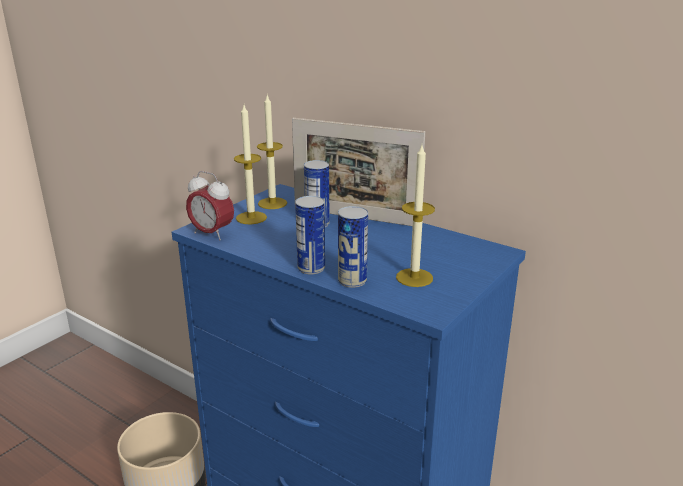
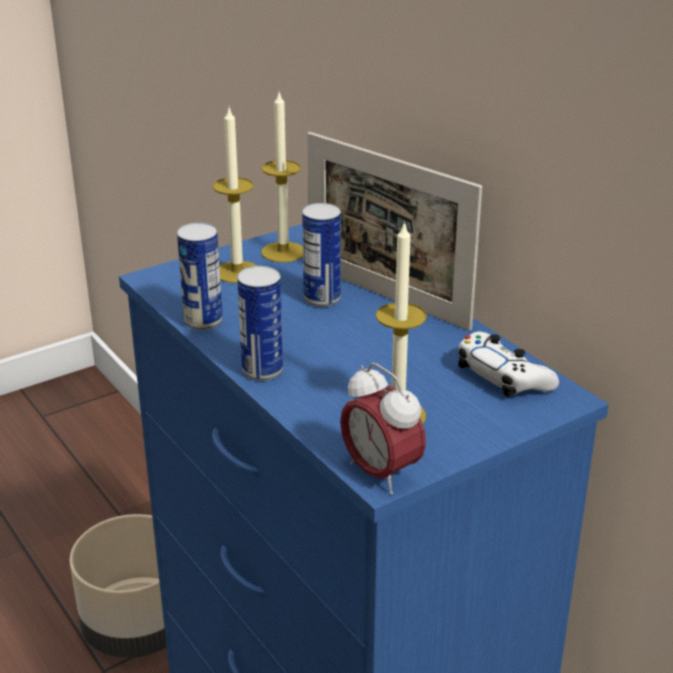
camera: 20 degrees right, 5 degrees up
alarm clock [186,171,234,240] -> alarm clock moved to [340,363,426,495]
can [338,206,368,288] -> can moved to [177,223,223,331]
none -> white game controller [458,331,559,397]

